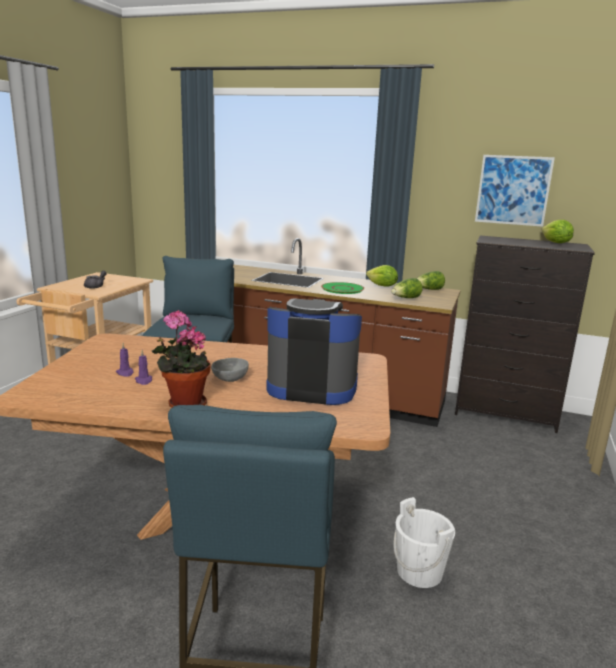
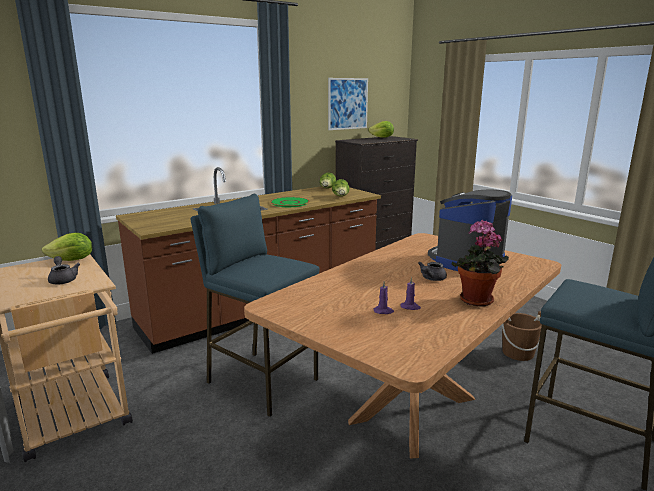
camera: 55 degrees left, 0 degrees up
grey bowl [211,358,249,382] -> grey teapot [418,262,447,281]
lettuce [366,265,398,287] -> lettuce moved to [42,233,92,261]
white bucket [393,497,455,588] -> brown bucket [502,311,542,361]

